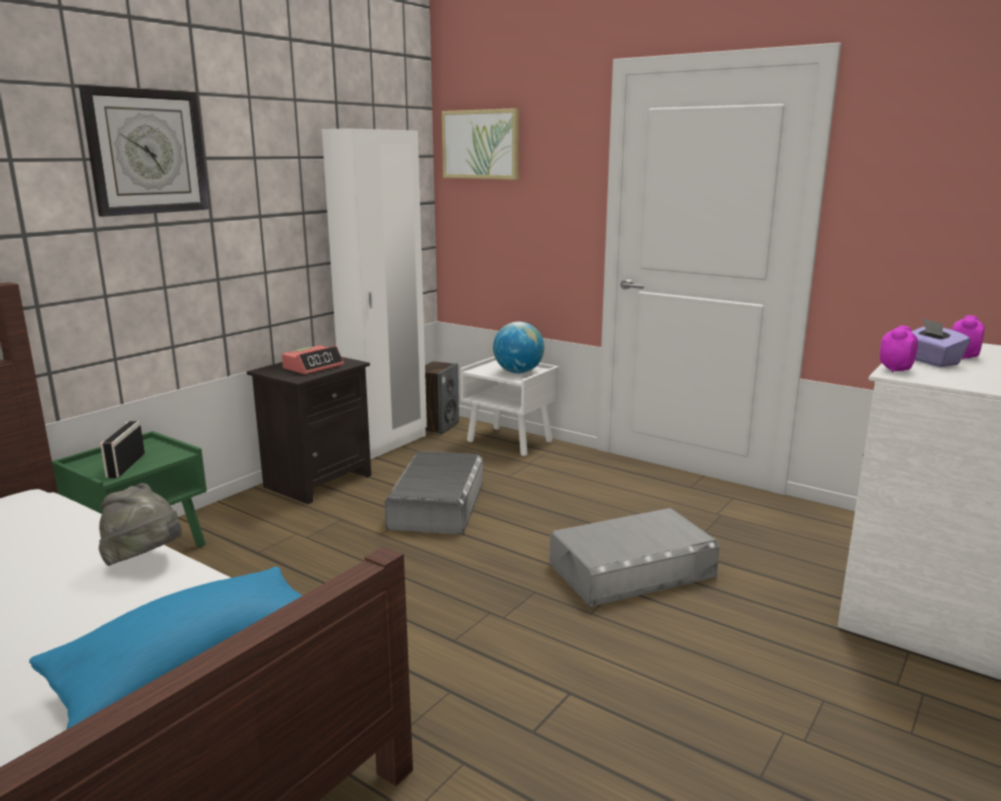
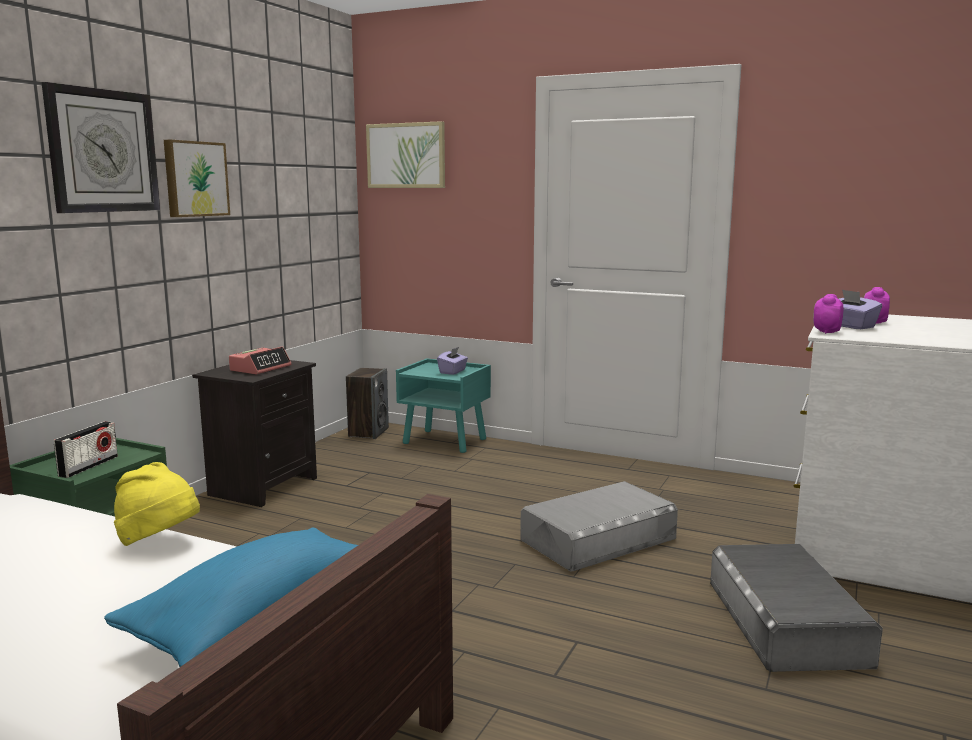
camera: 10 degrees left, 5 degrees down
grey hat [99,483,182,566] -> yellow hat [114,462,200,546]
radio [100,421,145,478] -> radio turned 150 degrees counterclockwise [54,421,118,478]
white wardrobe [322,128,427,459] -> none
grey storage box [384,451,483,535] -> grey storage box moved to [710,544,883,672]
white nightstand [460,356,559,456] -> turquoise nightstand [396,358,491,453]
globe [493,322,544,373] -> purple tissue box [437,347,468,375]
none -> picture [164,140,230,217]

